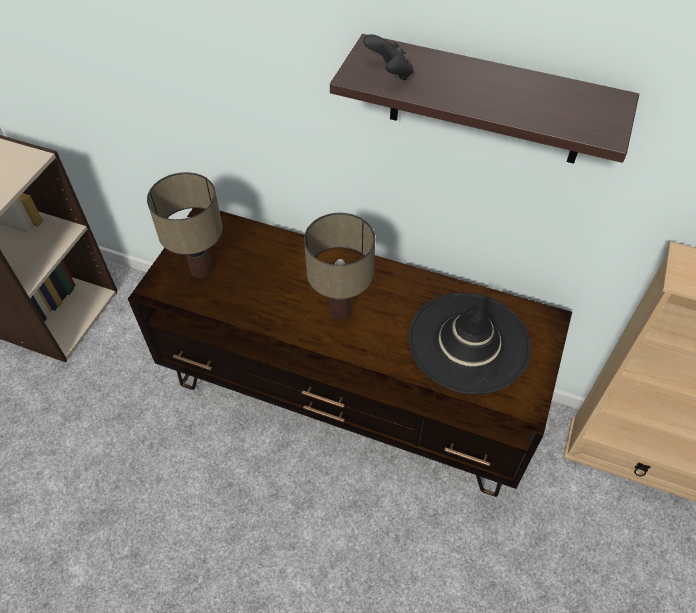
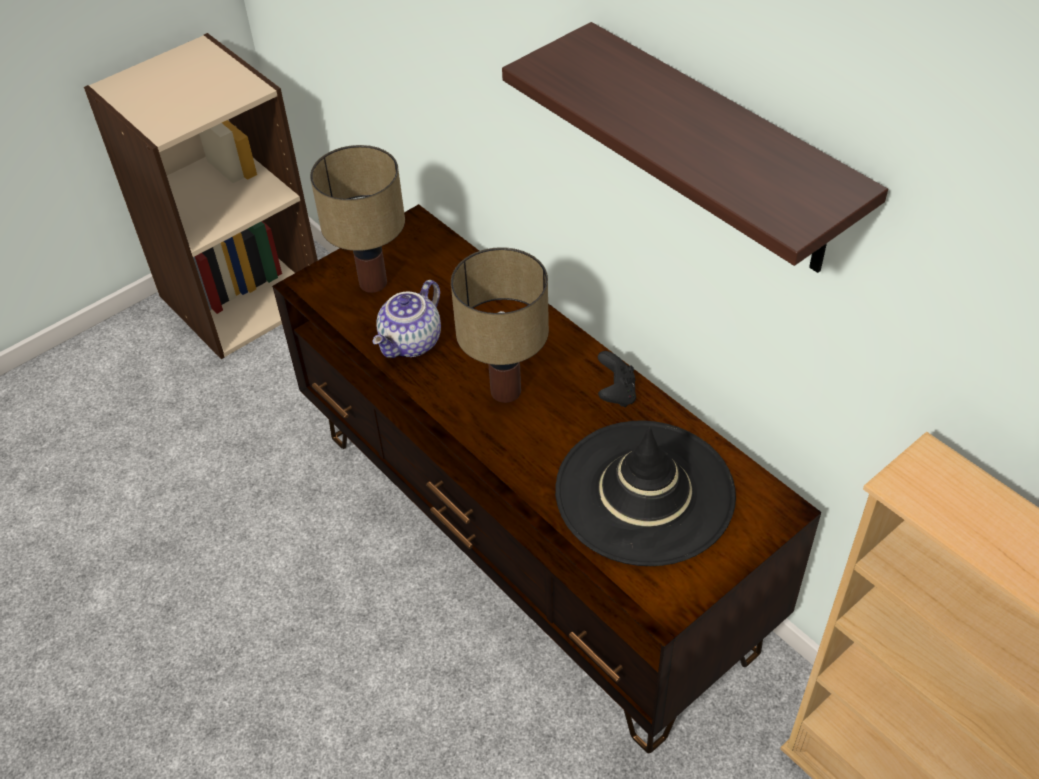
camera: 30 degrees right, 5 degrees down
black game controller [363,34,413,80] -> black game controller moved to [598,351,636,407]
none -> teapot [373,280,441,358]

